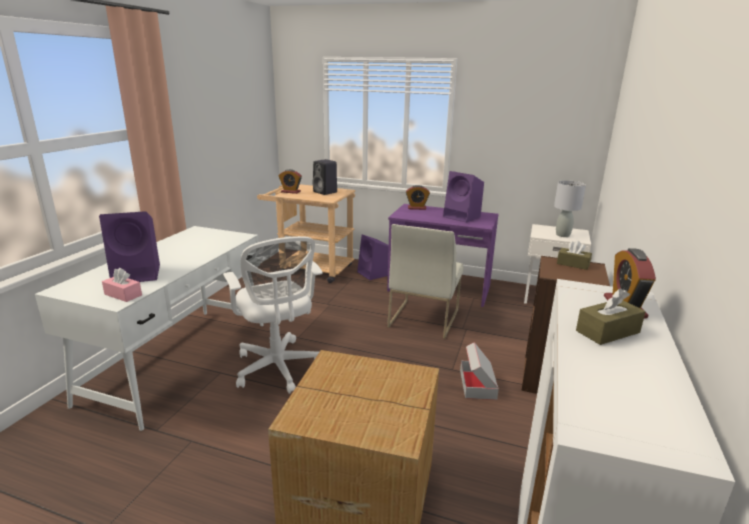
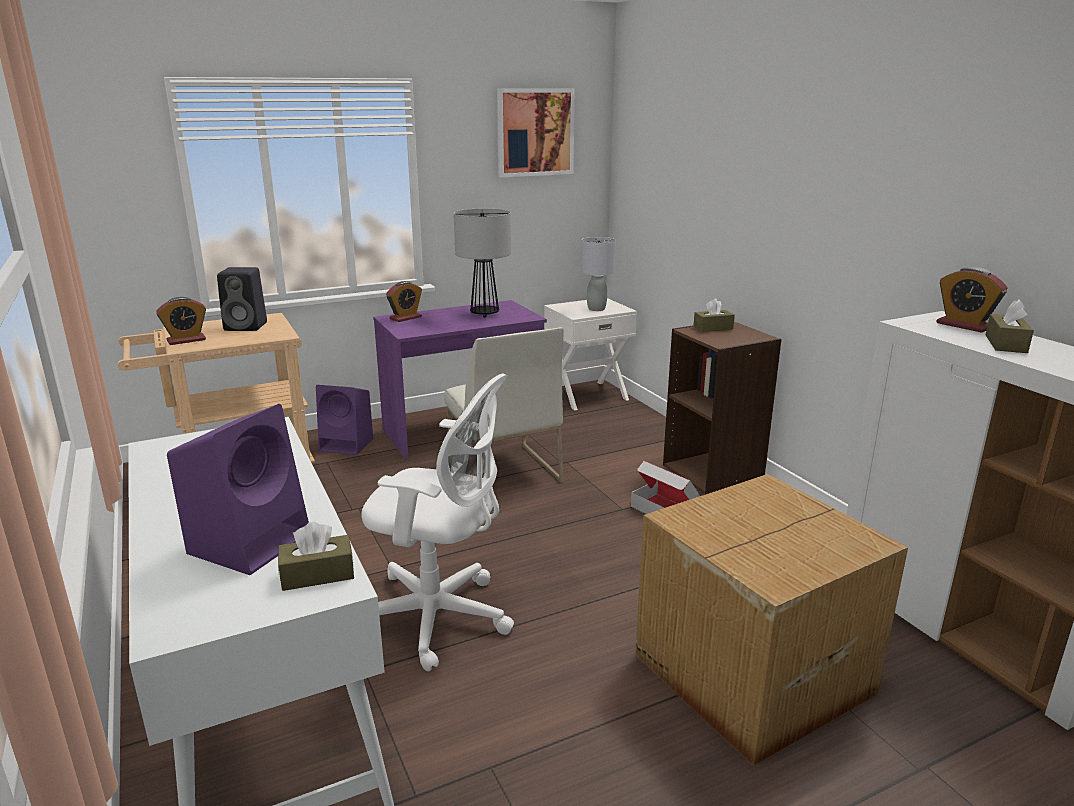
camera: 45 degrees left, 0 degrees up
pink tissue box [102,268,142,302] -> brown tissue box [278,522,354,591]
purple speaker [443,171,484,223] -> table lamp [454,209,511,318]
none -> picture [497,88,575,178]

